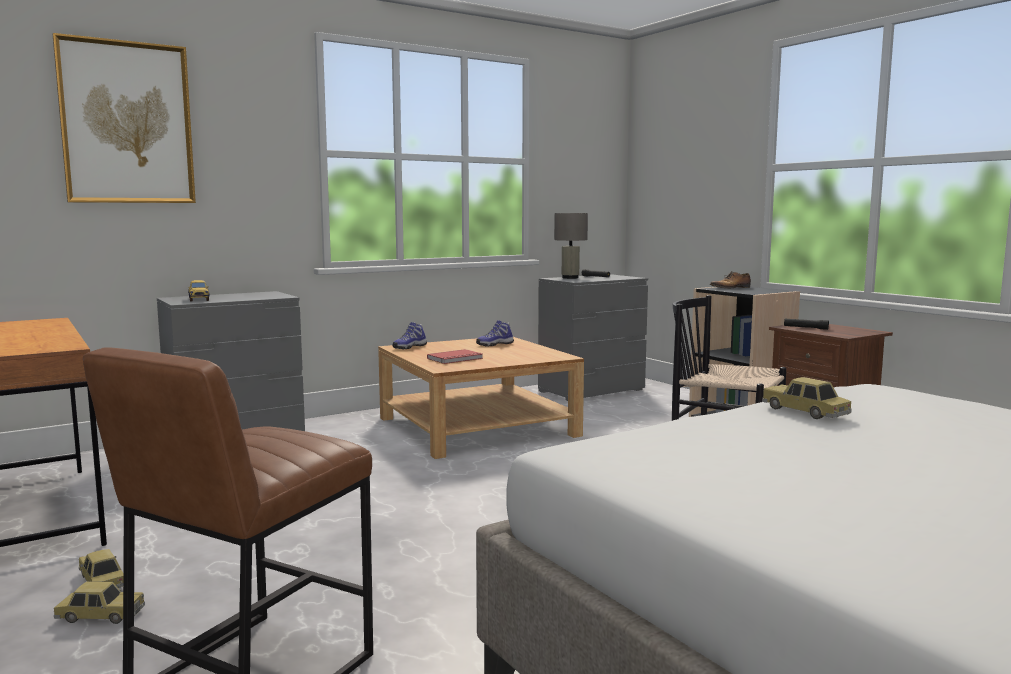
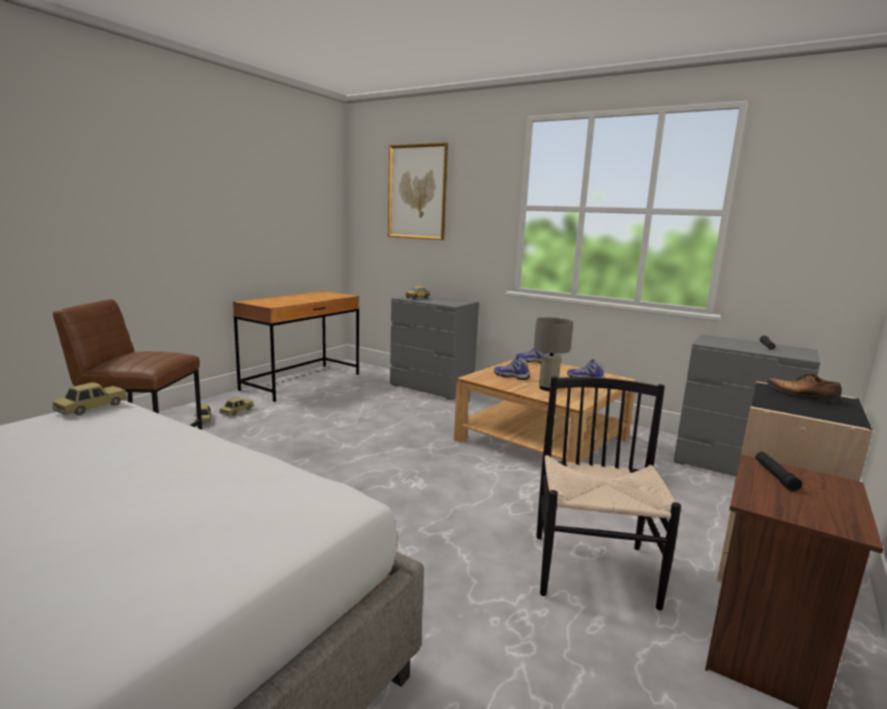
camera: 65 degrees right, 5 degrees up
red book [427,349,483,364] -> shoe [494,356,530,380]
grey table lamp [554,213,588,279] -> grey table lamp moved to [534,317,573,391]
toy car [762,377,852,419] -> toy car moved to [52,382,127,415]

